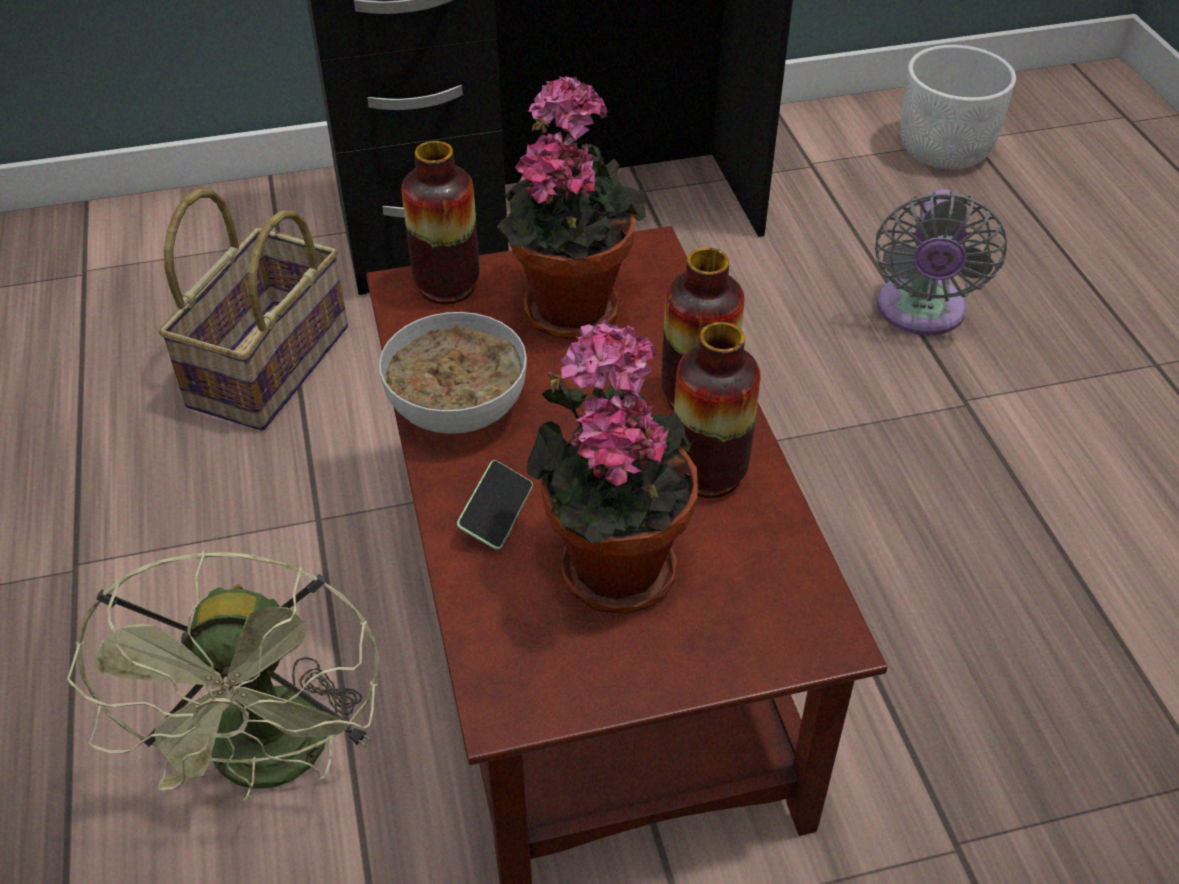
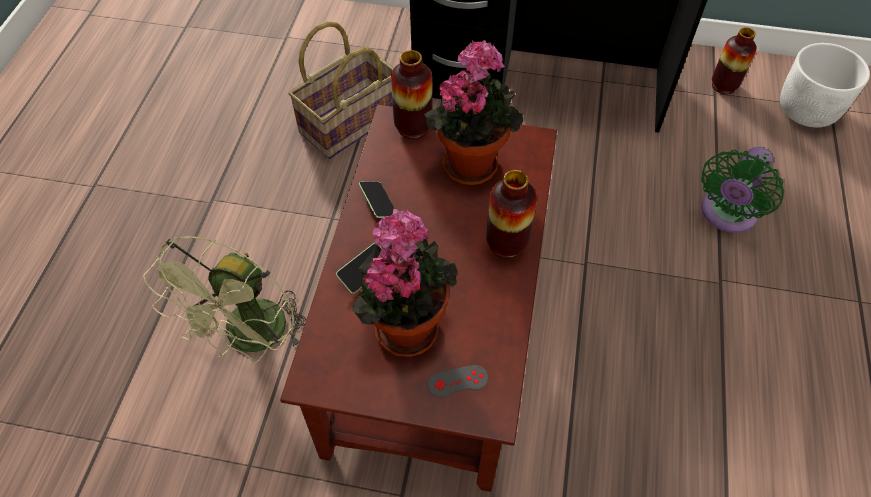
camera: 25 degrees right, 10 degrees up
bowl [379,312,527,434] -> phone [359,182,395,218]
vase [674,322,761,498] -> vase moved to [712,27,757,95]
grey fan [875,189,1007,335] -> green fan [701,147,784,233]
none -> grey game controller [428,365,488,398]

